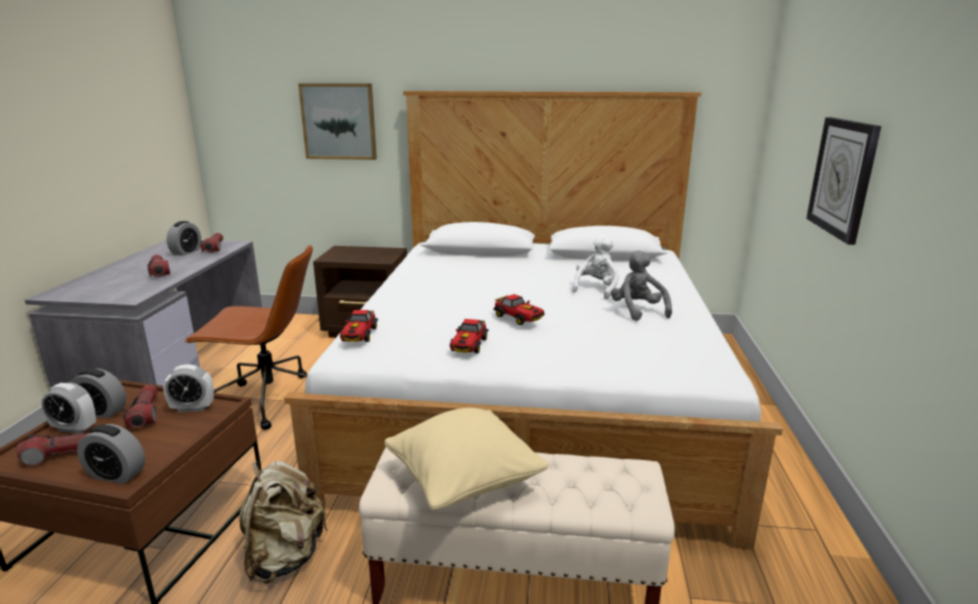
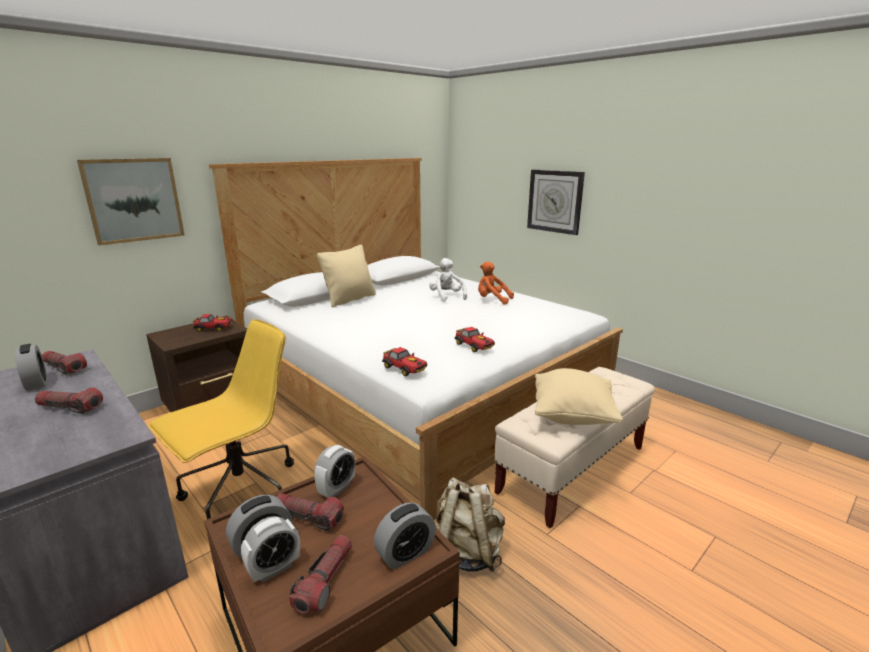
camera: 50 degrees left, 0 degrees up
brown office chair [184,244,313,430] -> yellow office chair [148,319,294,531]
toy car [493,294,544,325] -> toy car moved to [193,314,233,332]
grey plush toy [611,251,672,321] -> orange plush toy [478,261,514,305]
none -> beige pillow [317,245,376,308]

